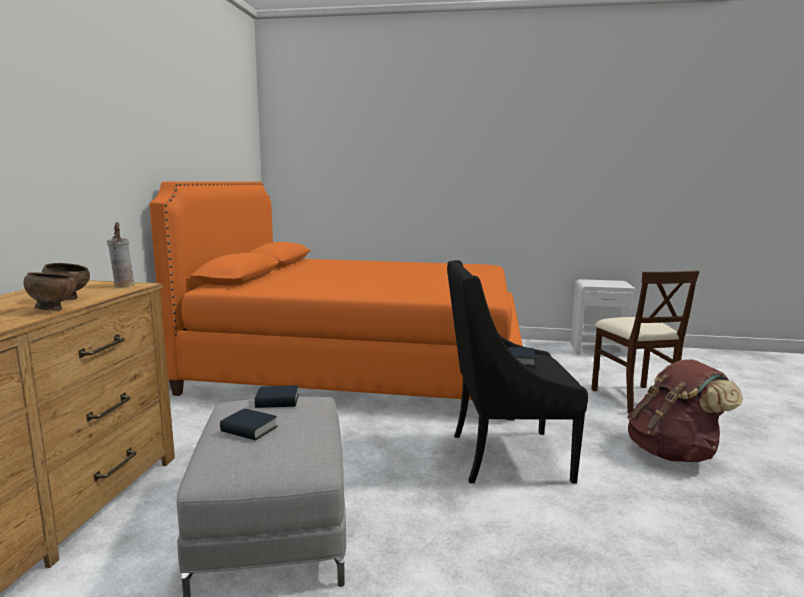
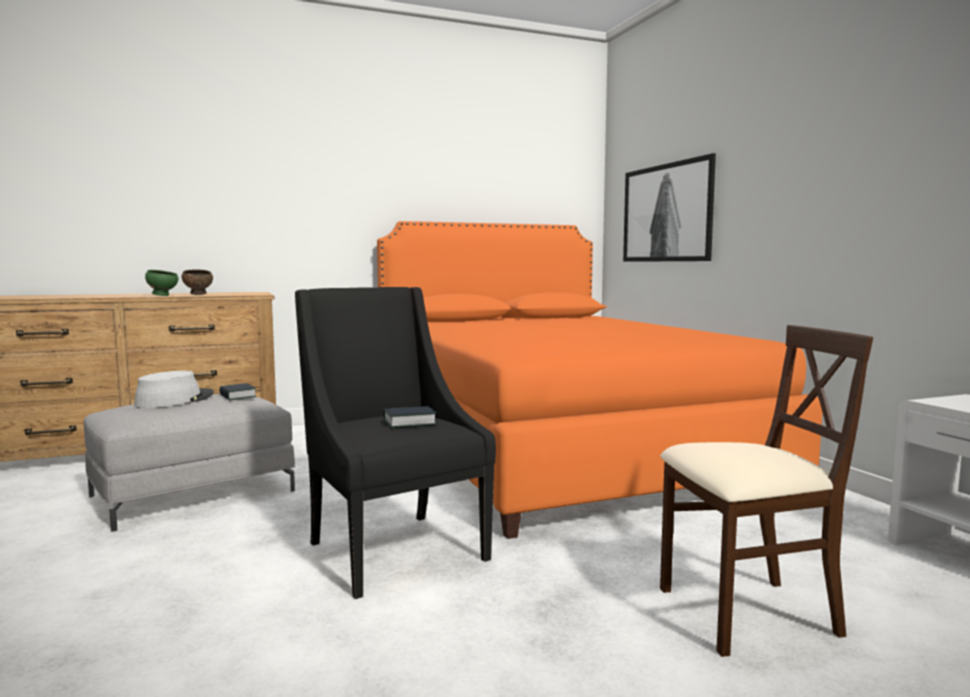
camera: 60 degrees right, 5 degrees down
brown bowl [24,272,76,311] -> green bowl [145,270,179,296]
vase [107,222,135,287] -> none
book [220,408,278,440] -> grey hat [134,371,214,408]
beige chair [591,270,700,414] -> beige chair turned 150 degrees counterclockwise [660,325,873,657]
brown backpack [628,360,743,462] -> none
none -> picture [623,153,716,262]

